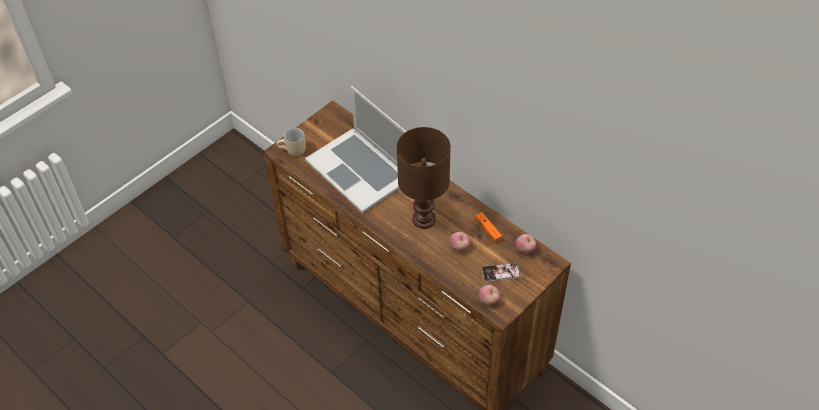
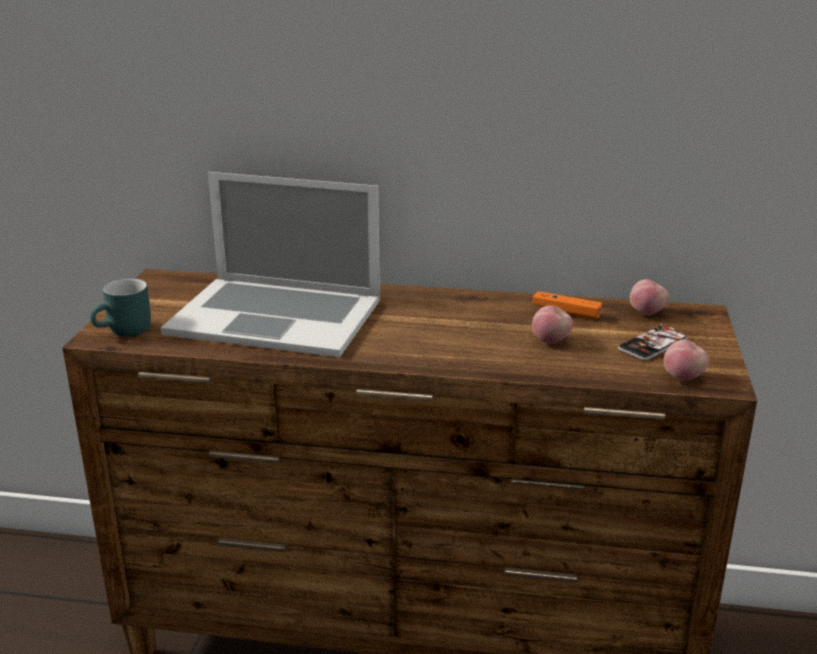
camera: 35 degrees left, 25 degrees down
beige mug [276,128,306,156] -> turquoise mug [90,278,151,337]
brown table lamp [397,127,451,229] -> none

